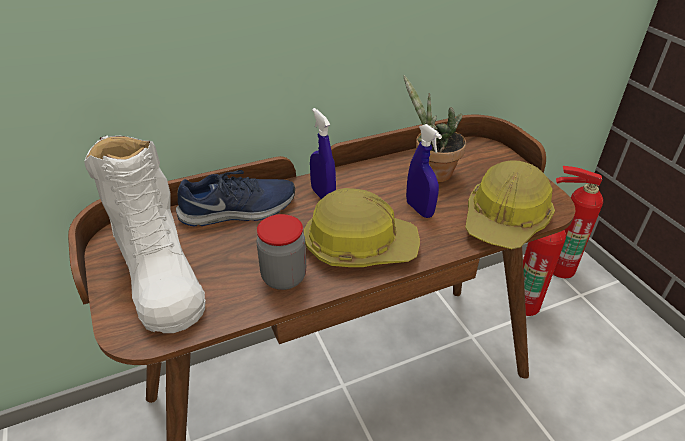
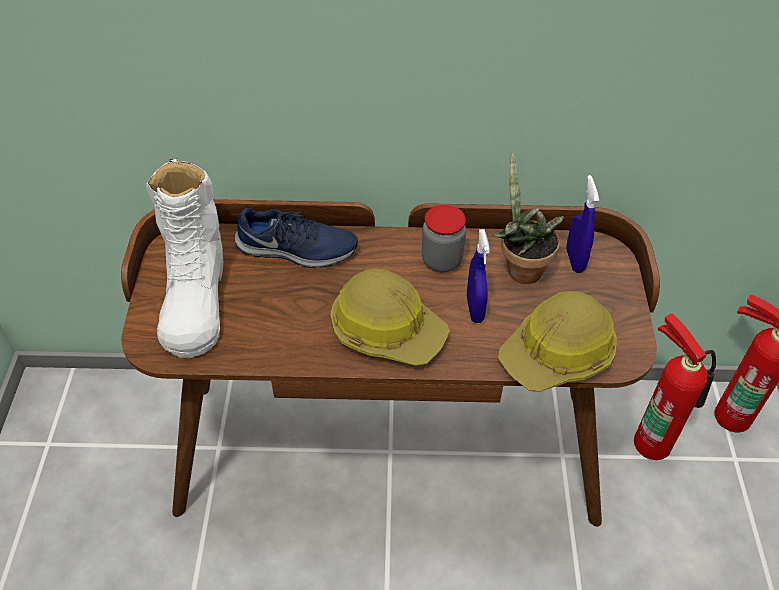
camera: 25 degrees right, 10 degrees up
jar [256,214,306,290] -> jar moved to [422,205,466,272]
blue spray bottle [310,108,336,199] -> blue spray bottle moved to [566,175,599,273]

